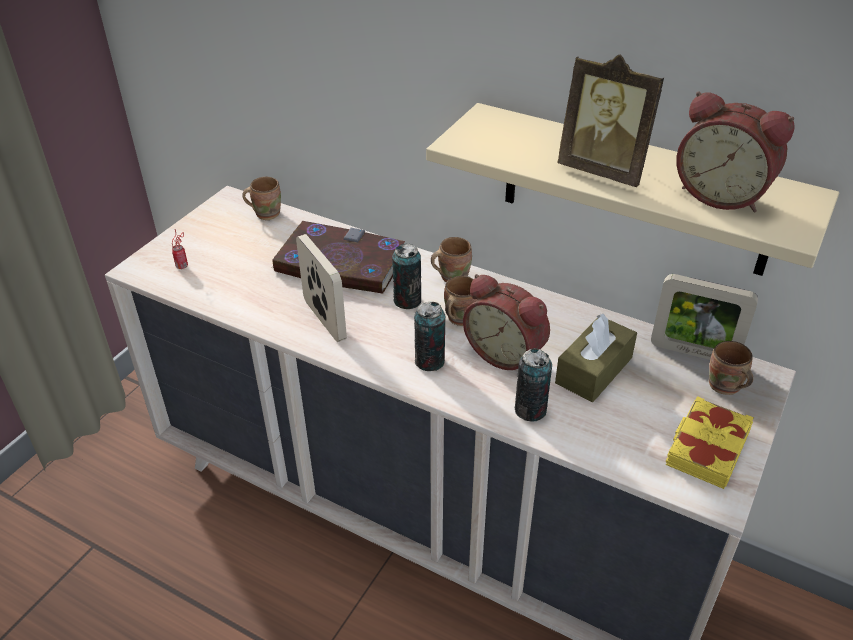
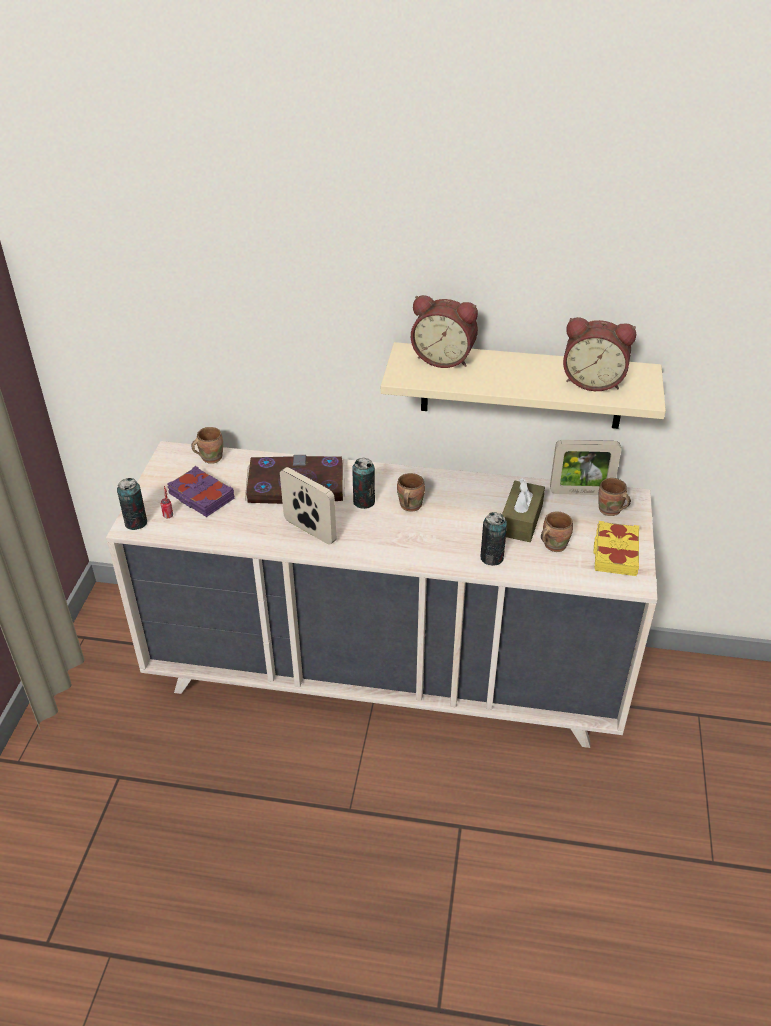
camera: 20 degrees left, 0 degrees up
can [414,302,445,371] -> can moved to [117,478,147,530]
brown mug [431,237,472,282] -> brown mug moved to [541,511,573,552]
alarm clock [463,274,550,370] -> alarm clock moved to [411,295,478,368]
picture frame [557,54,664,187] -> none
none -> purple book [167,466,234,517]

